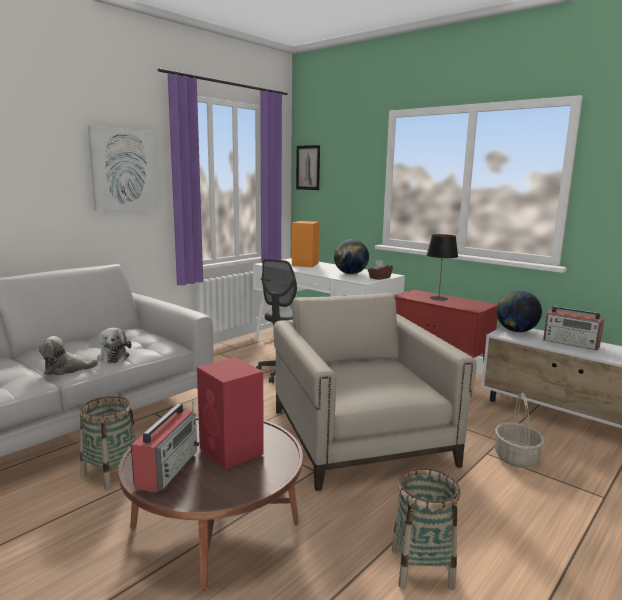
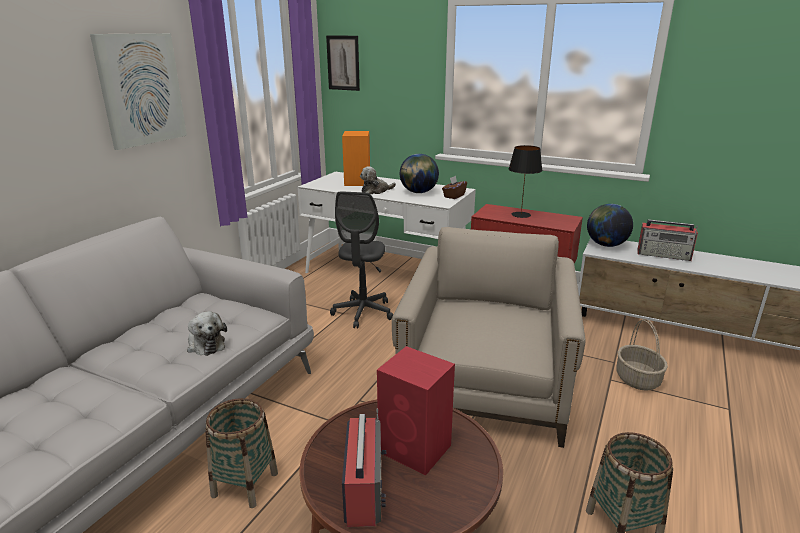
camera: 15 degrees left, 10 degrees up
plush toy [39,336,99,376] -> plush toy moved to [360,166,396,194]
beige armchair [273,293,477,491] -> beige armchair turned 45 degrees clockwise [392,227,586,448]

